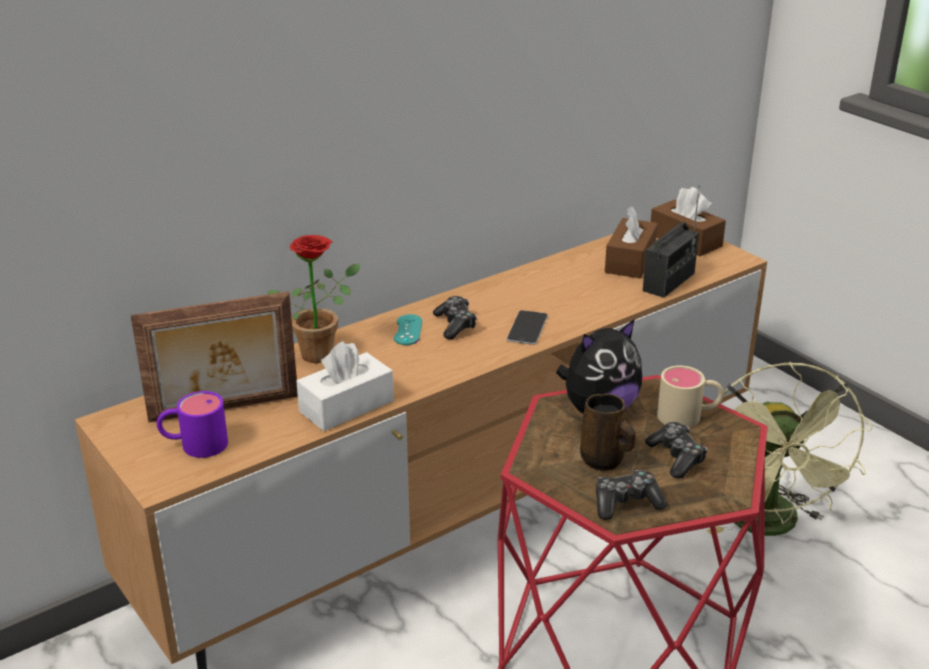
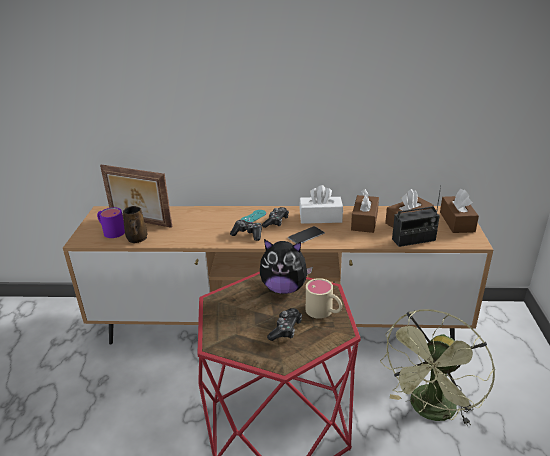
camera: 40 degrees right, 0 degrees up
potted plant [267,235,360,363] -> none
white tissue box [296,341,394,431] -> white tissue box moved to [299,185,343,224]
brown mug [580,394,636,471] -> brown mug moved to [123,206,147,243]
game controller [596,470,667,520] -> game controller moved to [230,220,262,241]
none -> brown tissue box [351,189,379,233]

